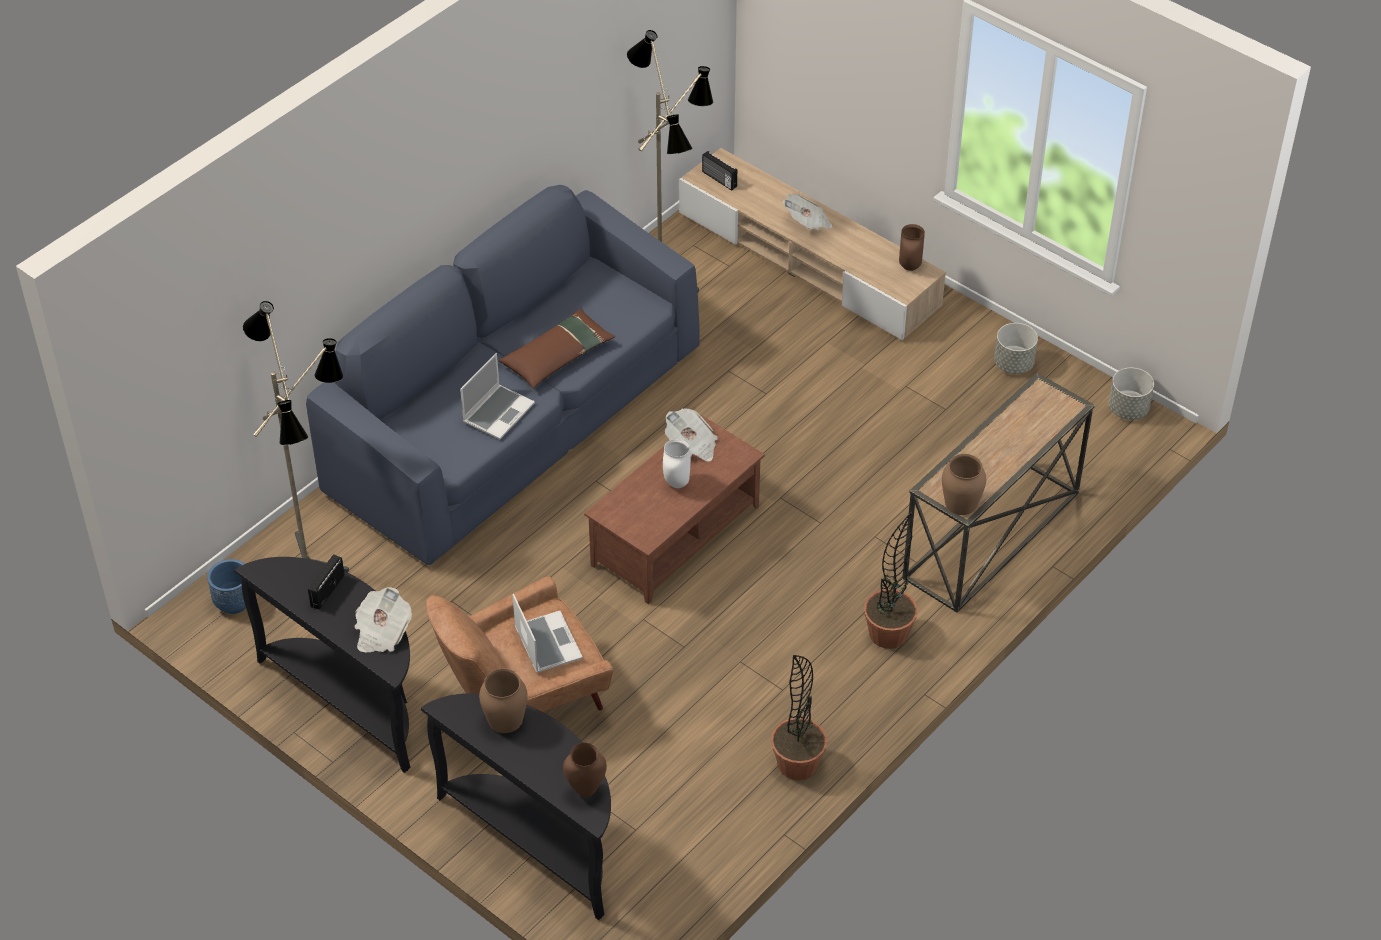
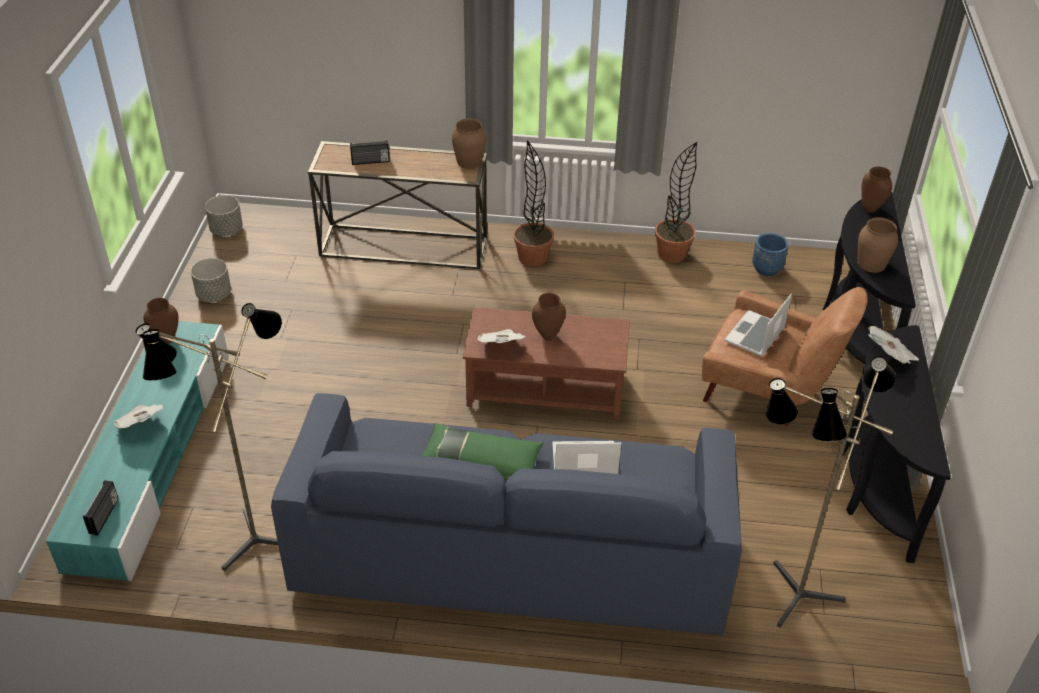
camera: 125 degrees left, 5 degrees down
blue planter [207,559,246,614] -> blue planter moved to [752,233,789,276]
radio [308,554,345,610] -> radio moved to [350,140,390,165]
brown pillow [498,309,615,389] -> green pillow [422,423,544,480]
white vase [663,439,691,488] -> brown vase [532,293,566,341]
beige tv stand [679,148,946,340] -> turquoise tv stand [46,321,229,581]

